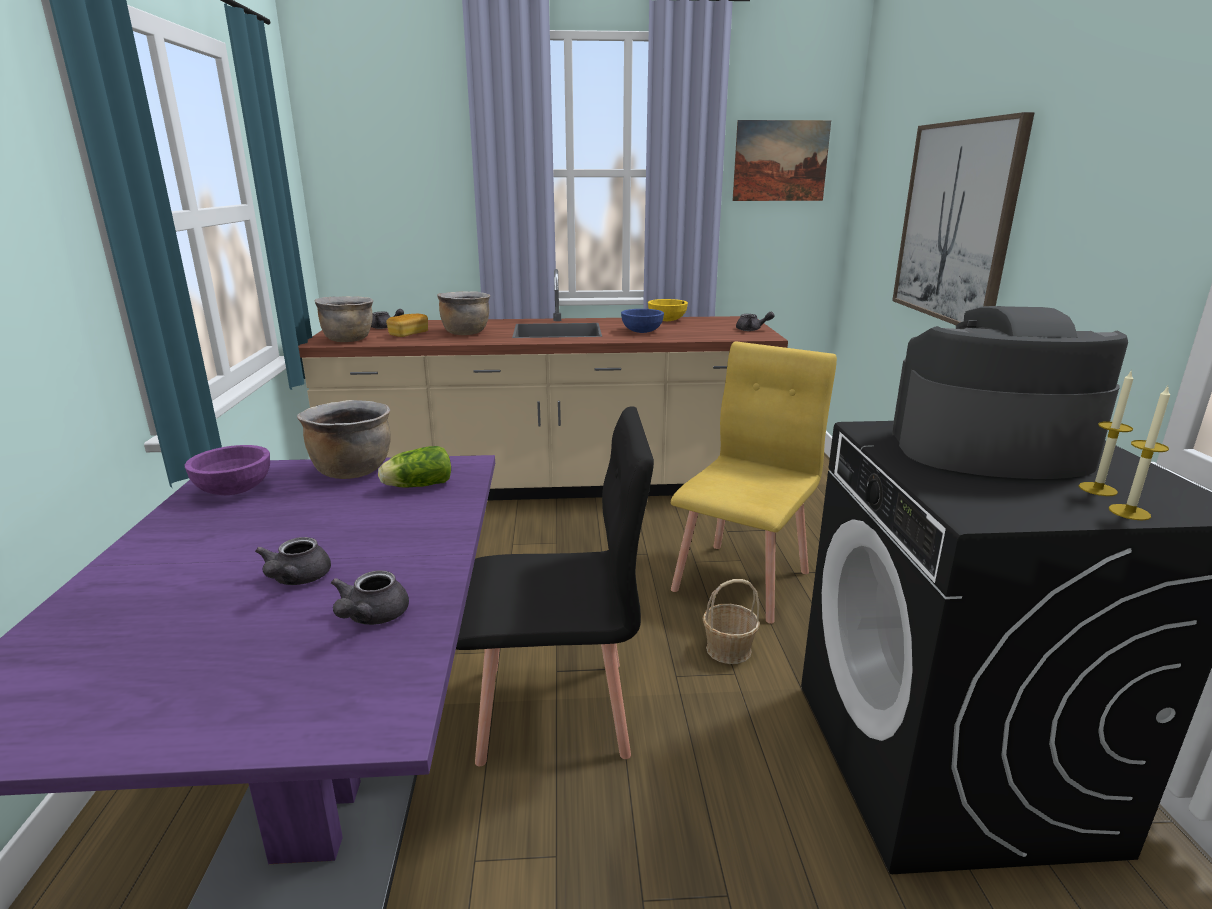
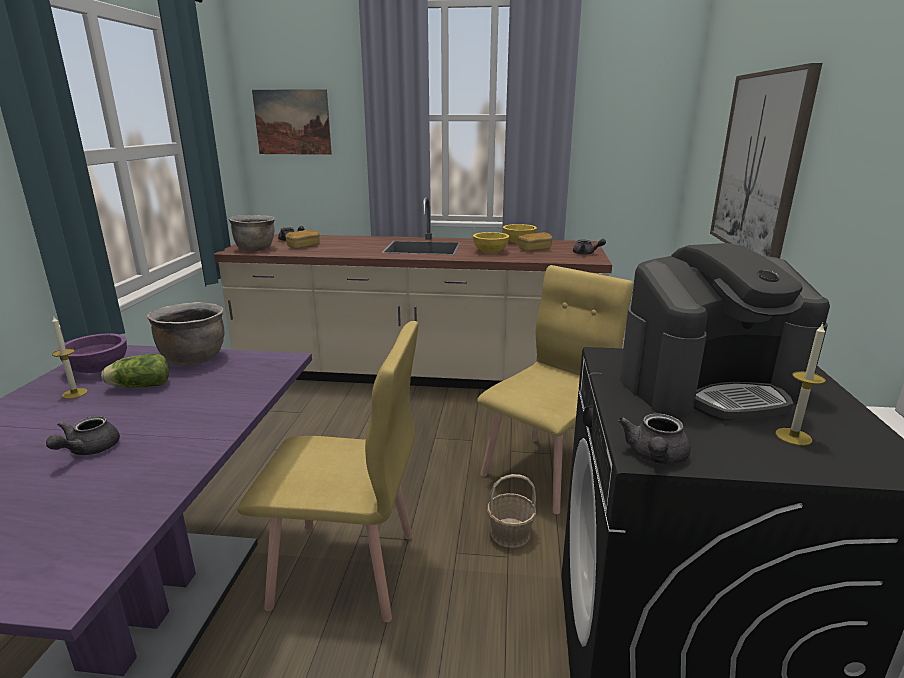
camera: 10 degrees right, 0 degrees up
grey teapot [331,570,409,625] -> grey teapot moved to [618,413,691,465]
lettuce [378,446,451,488] -> lettuce moved to [101,354,169,388]
brown cooking pot [437,291,490,335] -> none
black chair [456,407,654,766] -> yellow chair [237,321,418,623]
blue bowl [621,309,664,333] -> yellow bowl [473,232,509,253]
picture [732,120,831,201] -> picture moved to [252,89,332,155]
coffee machine [892,306,1128,479] -> coffee machine turned 150 degrees clockwise [620,243,830,421]
candle [1109,386,1170,521] -> candle moved to [52,315,88,399]
none -> bread [518,232,552,251]

